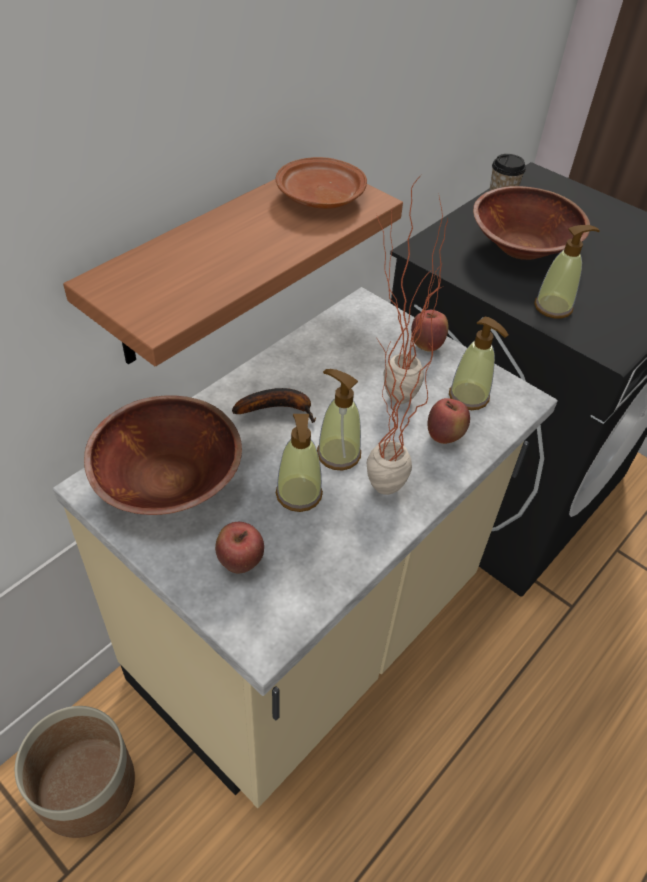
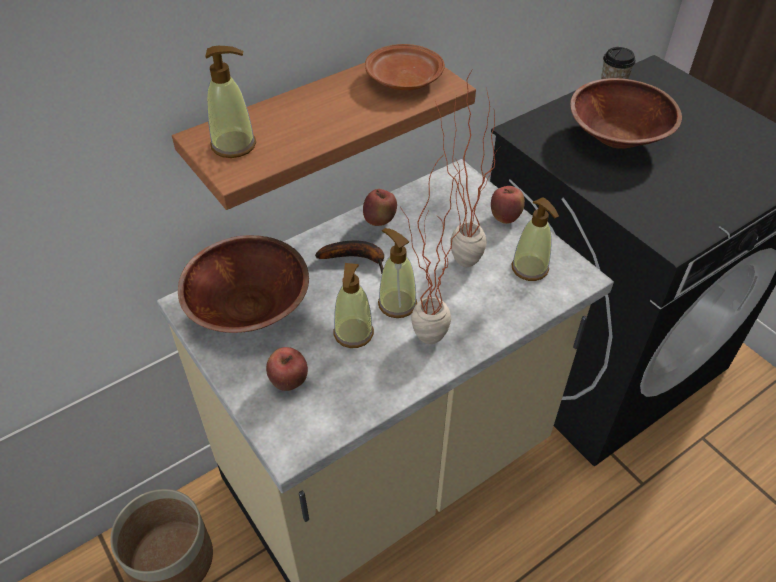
camera: 15 degrees right, 0 degrees up
apple [428,398,470,444] -> apple moved to [363,189,397,226]
soap dispenser [534,225,600,319] -> soap dispenser moved to [205,46,256,158]

